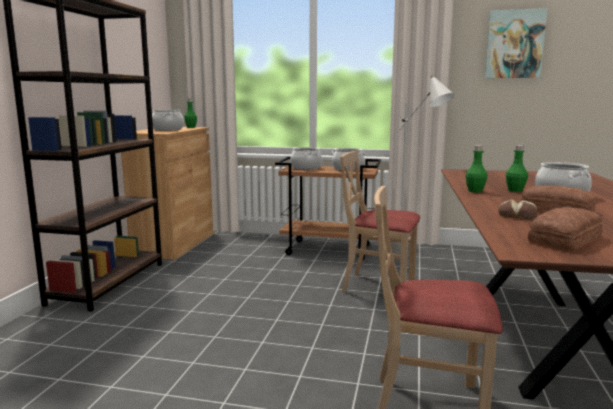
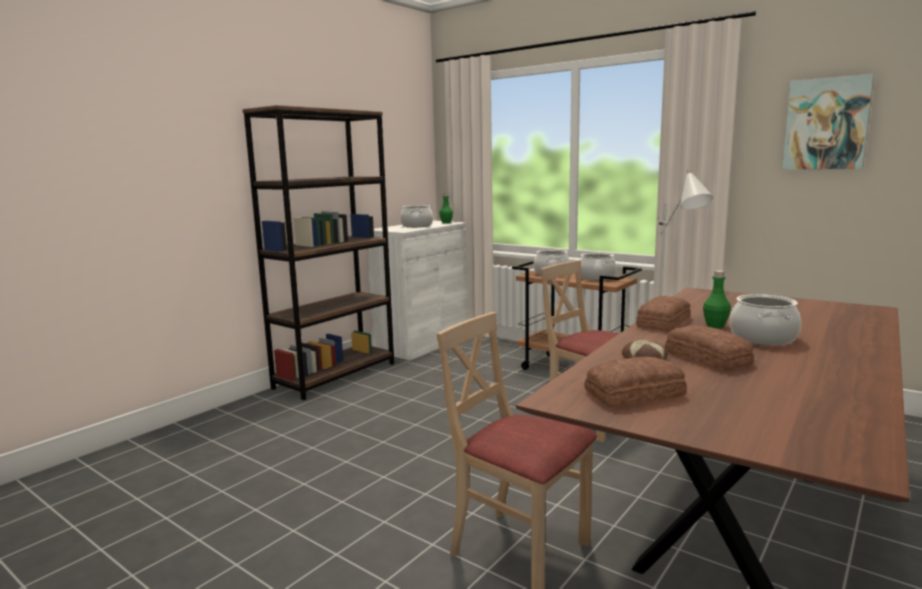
camera: 25 degrees right, 0 degrees up
brown cabinet [121,127,214,260] -> white cabinet [367,220,468,360]
green bottle [466,145,488,193] -> bread [636,296,691,331]

